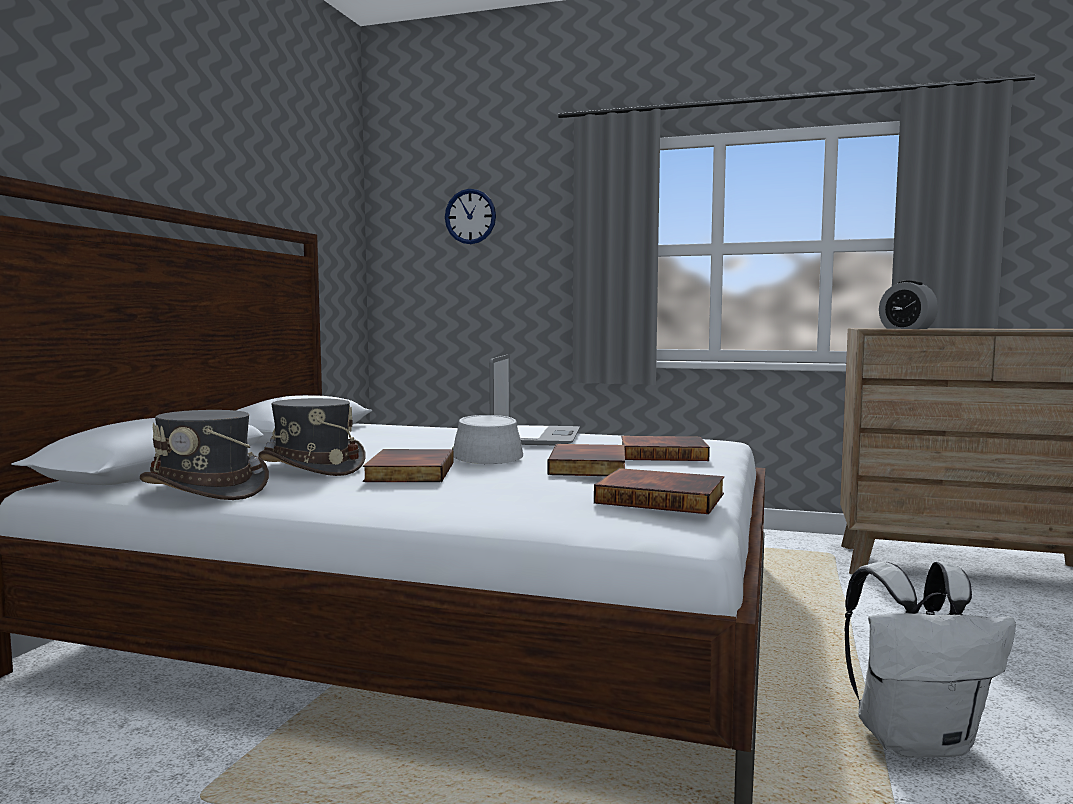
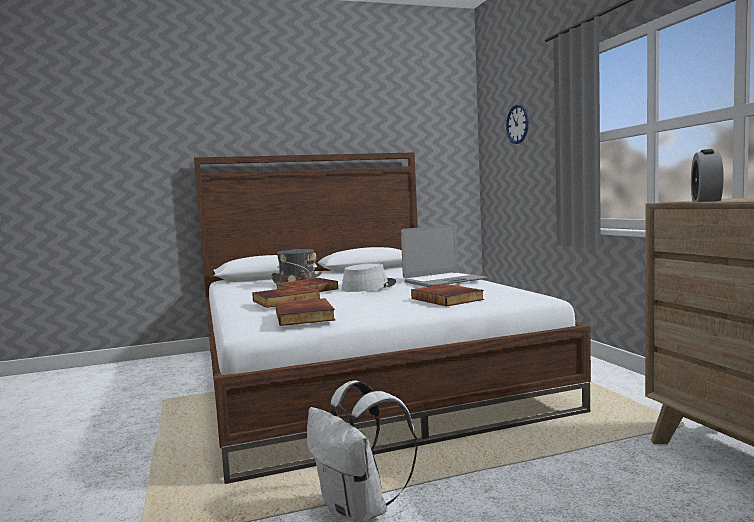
camera: 55 degrees right, 0 degrees up
grey hat [140,410,269,500] -> none
book [547,444,625,476] -> book moved to [252,286,320,308]

